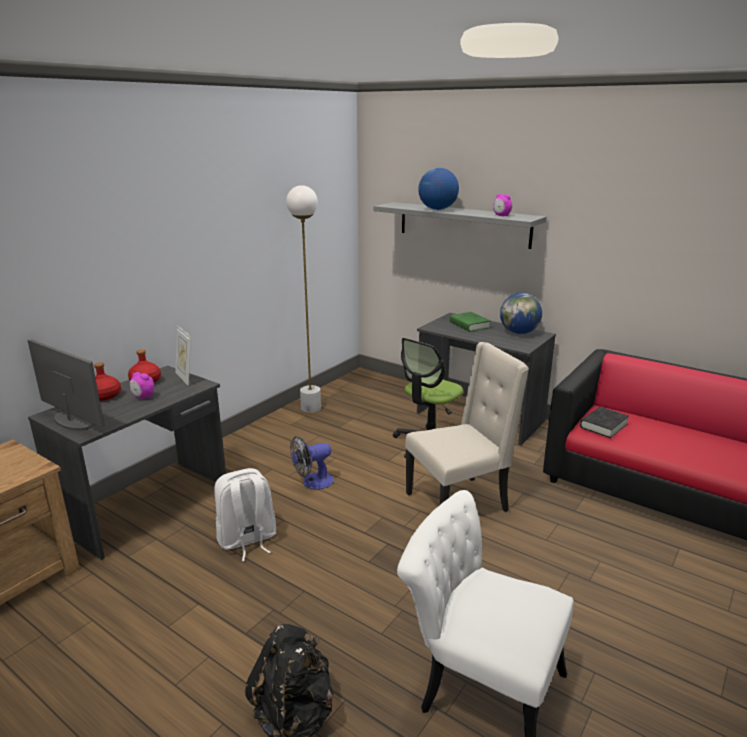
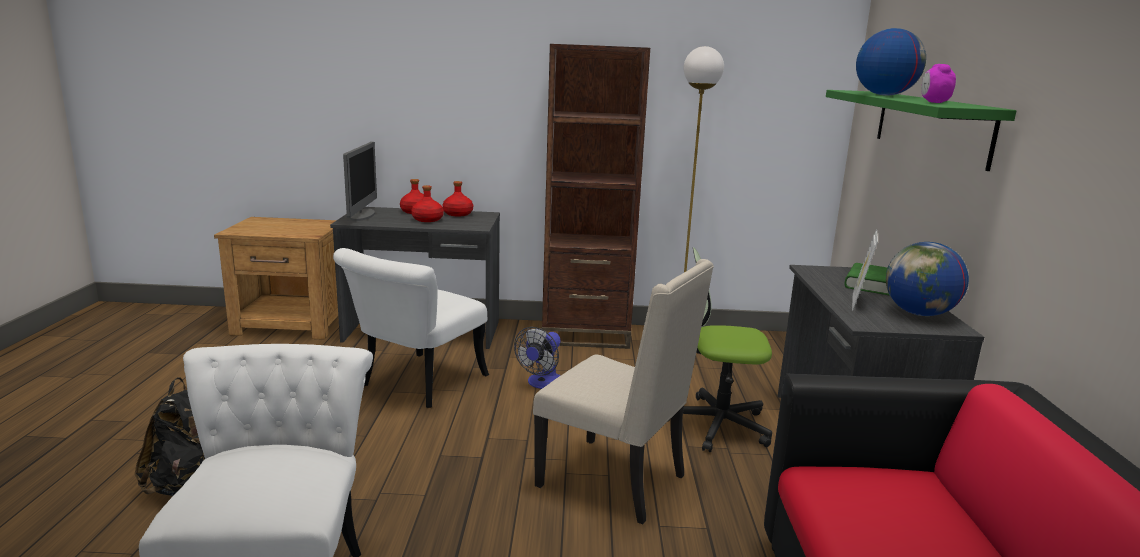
camera: 55 degrees right, 5 degrees down
alarm clock [130,372,154,399] -> red bottle [411,185,444,222]
picture frame [175,326,191,386] -> picture frame moved to [852,229,878,311]
white backpack [214,468,276,561] -> white chair [333,248,489,408]
fan [290,436,334,490] -> fan turned 90 degrees counterclockwise [514,327,561,389]
grey shelf [373,202,547,249] -> green shelf [826,90,1017,171]
black book [580,407,629,438] -> none
none -> brown bookcase [542,44,650,349]

